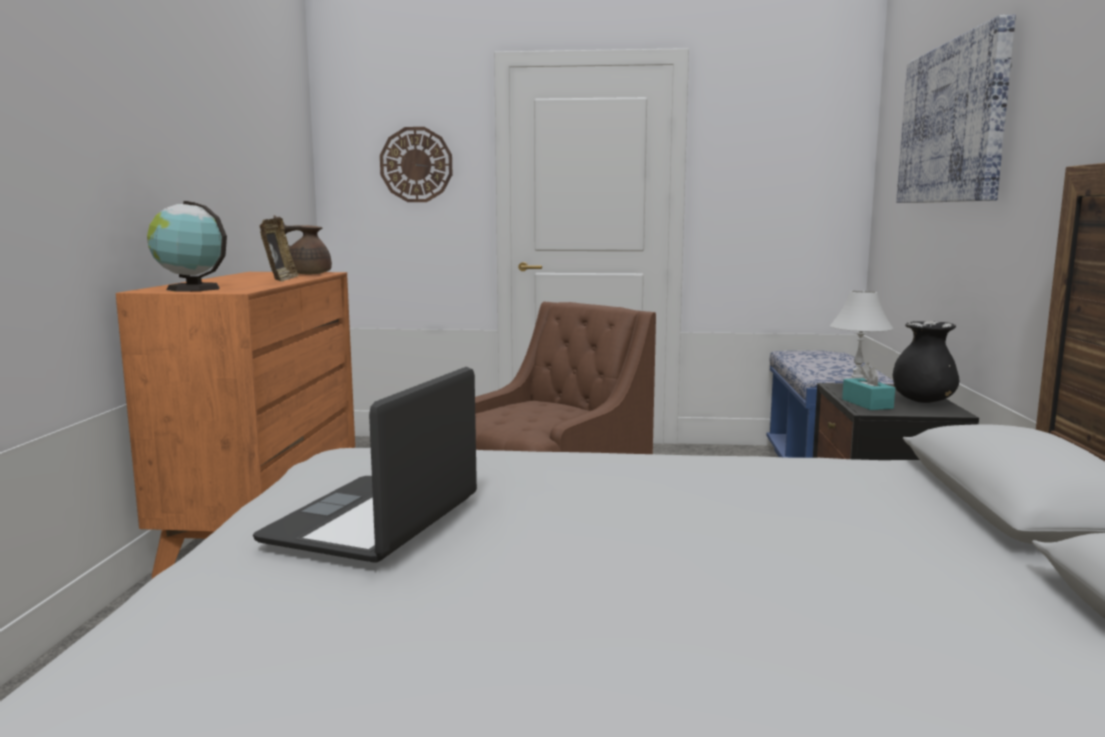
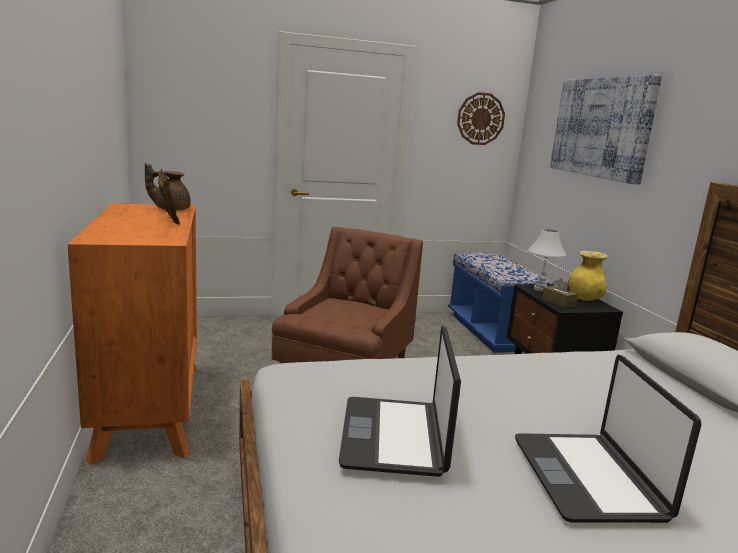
camera: 20 degrees left, 5 degrees up
globe [147,201,227,292] -> none
wall clock [380,127,453,202] -> wall clock moved to [457,92,505,145]
turquoise tissue box [842,363,895,410] -> brown tissue box [542,278,578,308]
black vase [893,321,959,403] -> yellow vase [568,251,608,301]
none -> laptop [515,355,701,523]

